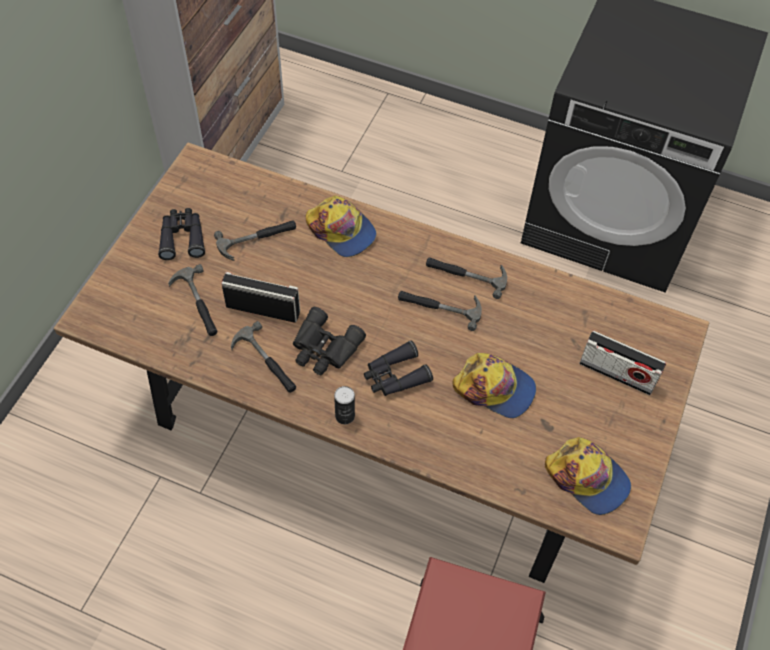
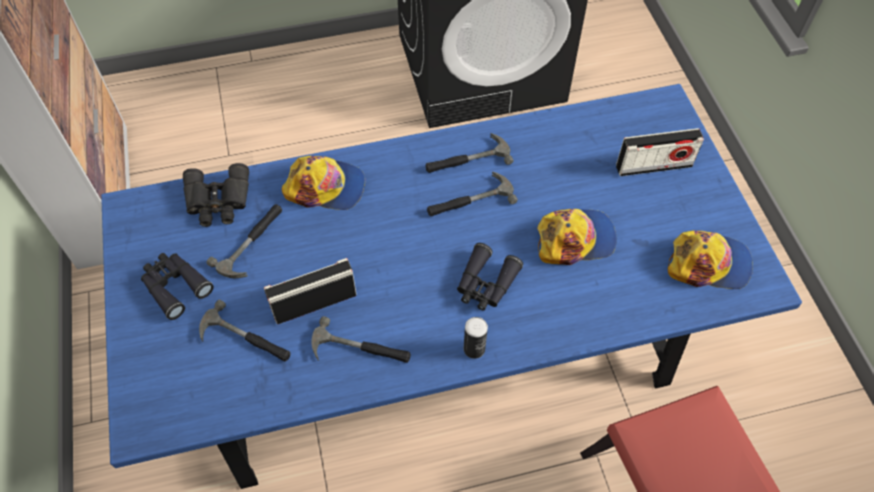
camera: 35 degrees left, 0 degrees up
brown dining table [54,143,709,583] -> blue dining table [101,84,802,489]
black binoculars [293,307,366,375] -> black binoculars moved to [183,163,249,227]

